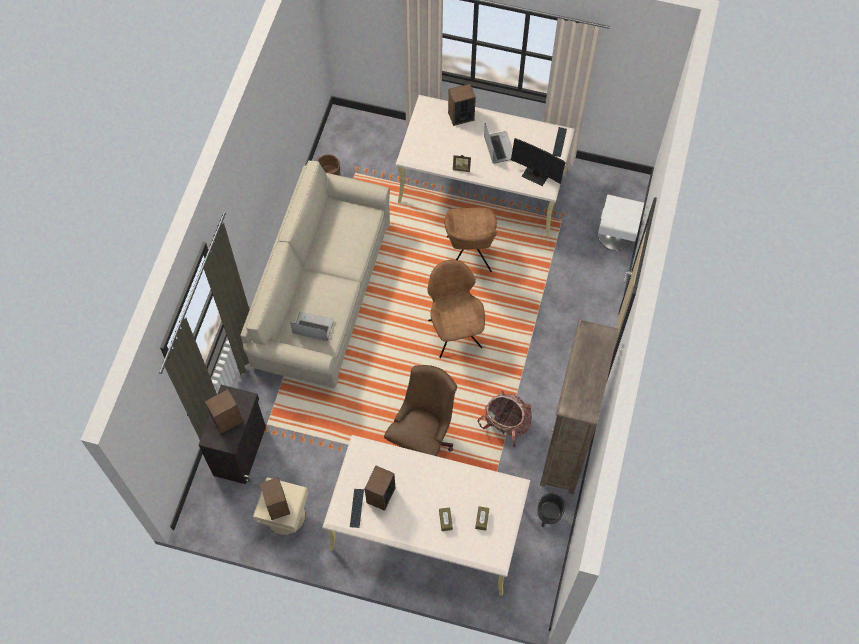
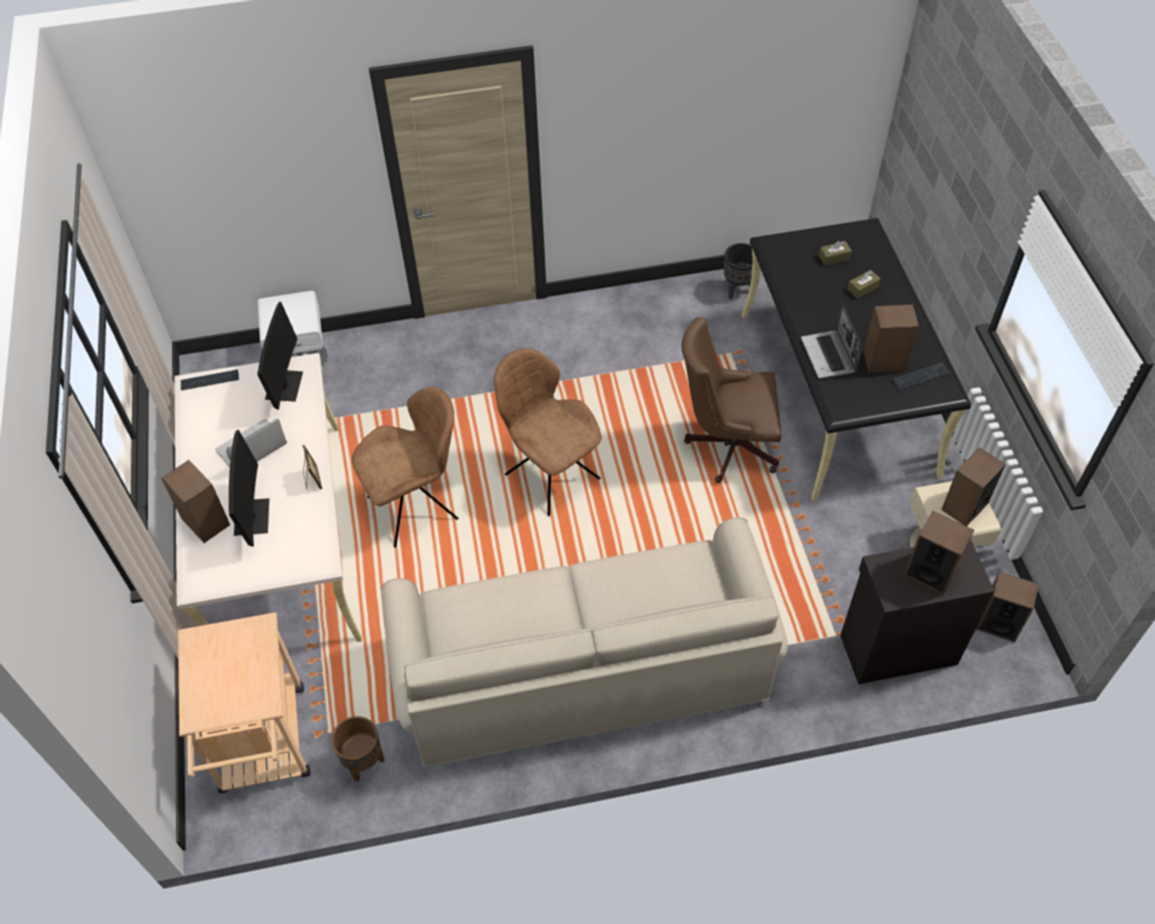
camera: 115 degrees left, 10 degrees down
laptop [290,312,334,341] -> laptop moved to [801,306,862,379]
beige desk [323,435,530,596] -> black desk [742,218,972,501]
brown chair [428,260,485,358] -> brown chair turned 90 degrees clockwise [494,348,602,516]
backpack [477,390,532,447] -> none
brown bookcase [540,319,618,494] -> none
none -> beige cart [178,612,311,793]
none -> monitor [229,430,269,547]
none -> speaker [976,571,1039,642]

